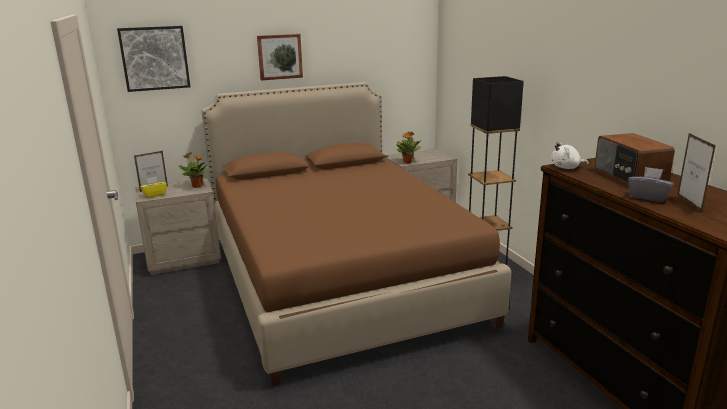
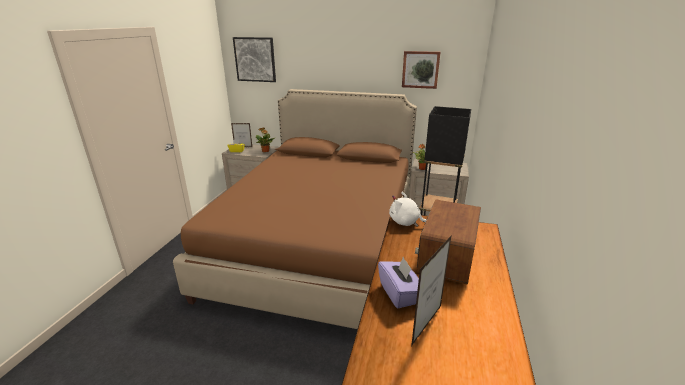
camera: 35 degrees right, 5 degrees up
picture [257,34,303,81] -> picture moved to [402,51,440,89]
grey tissue box [628,167,674,202] -> purple tissue box [378,257,419,308]

